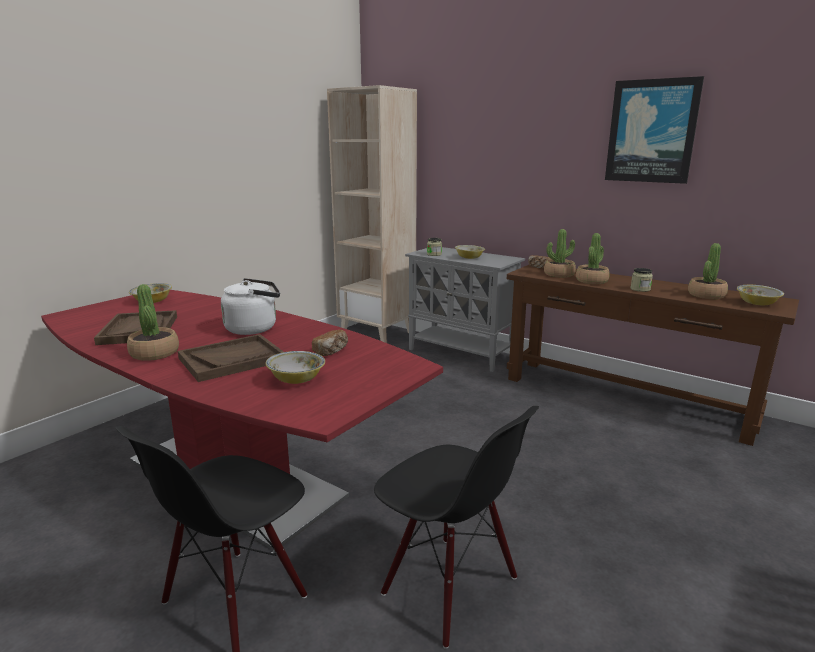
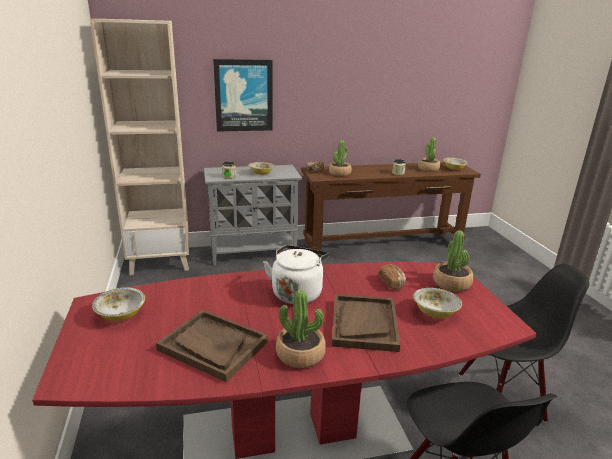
camera: 50 degrees left, 5 degrees up
potted plant [576,233,609,284] -> potted plant moved to [433,230,473,292]
picture [605,76,704,184] -> picture moved to [213,59,273,132]

